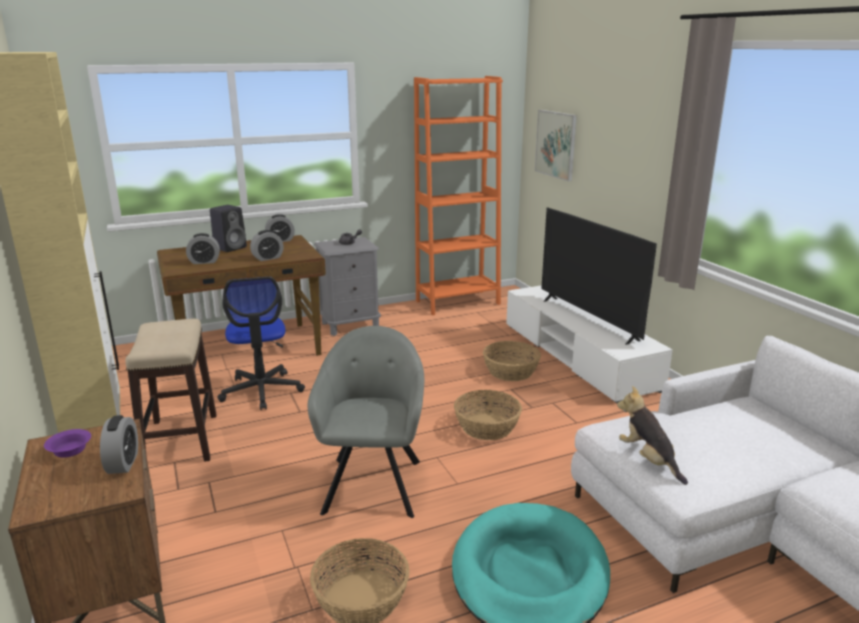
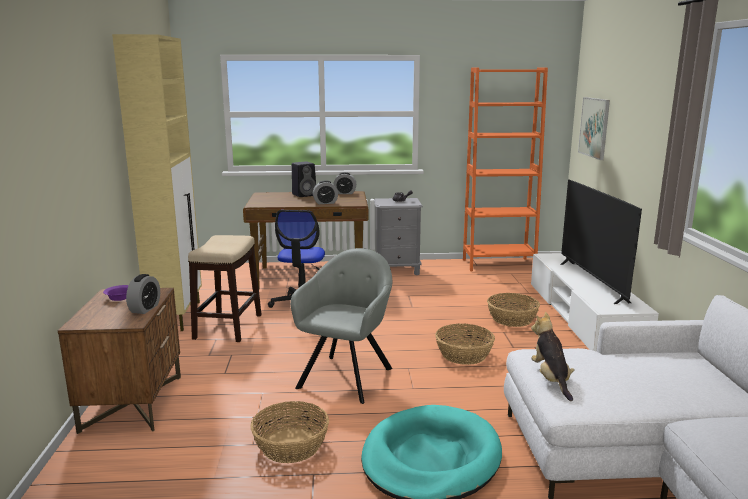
camera: 20 degrees right, 5 degrees down
alarm clock [186,233,220,264] -> none

